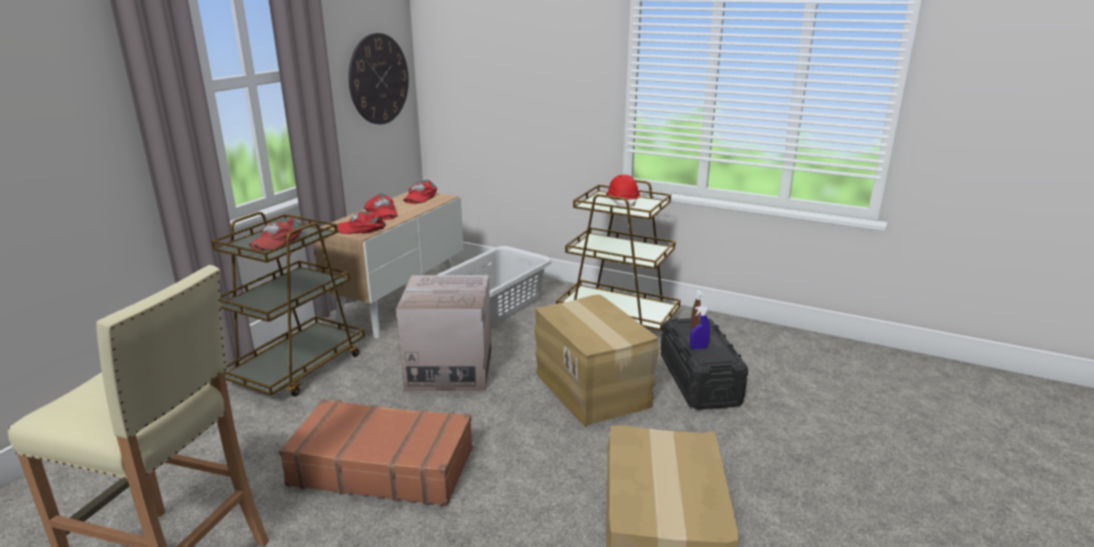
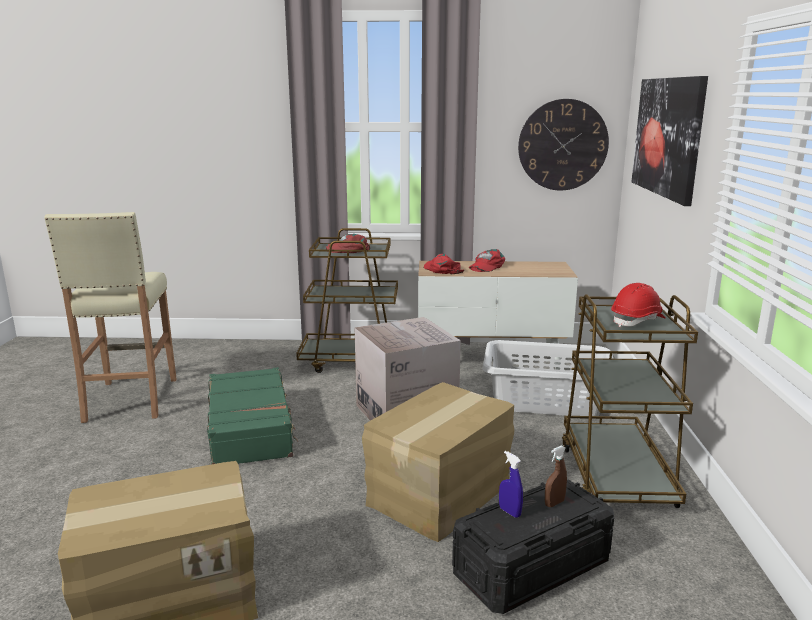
camera: 65 degrees right, 5 degrees down
brown suitcase [279,399,473,506] -> green suitcase [207,367,298,464]
red cap [403,180,437,204] -> none
none -> picture [631,76,708,206]

